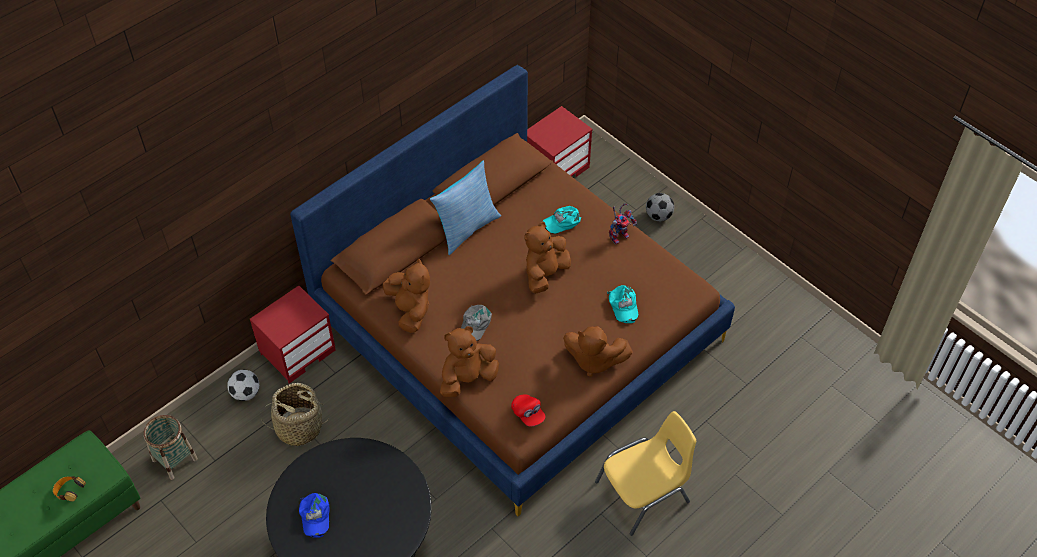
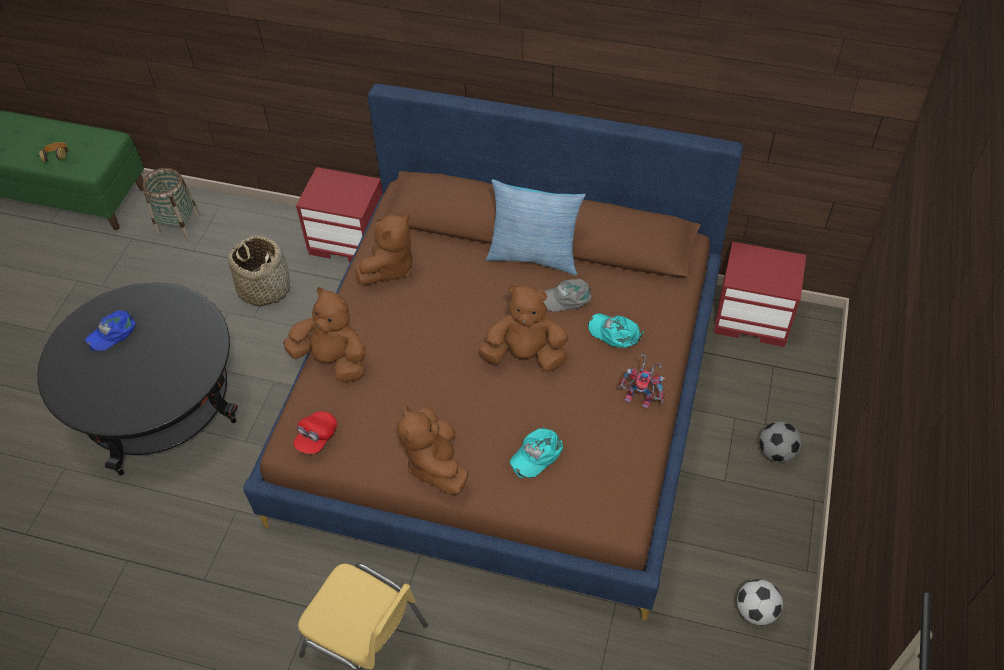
camera: 60 degrees right, 0 degrees up
football [227,370,259,401] -> football moved to [737,579,783,625]
grey cap [461,305,492,341] -> grey cap moved to [543,279,592,312]

